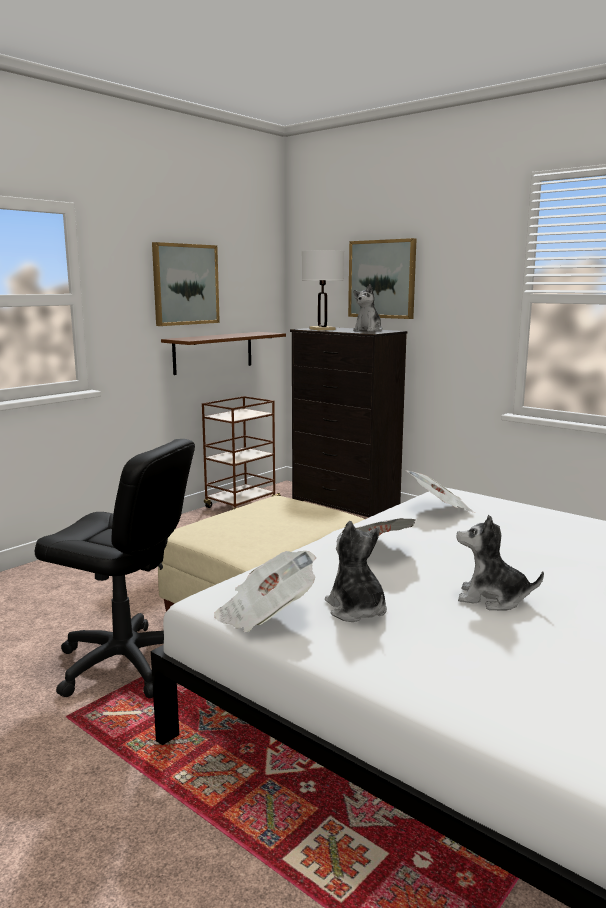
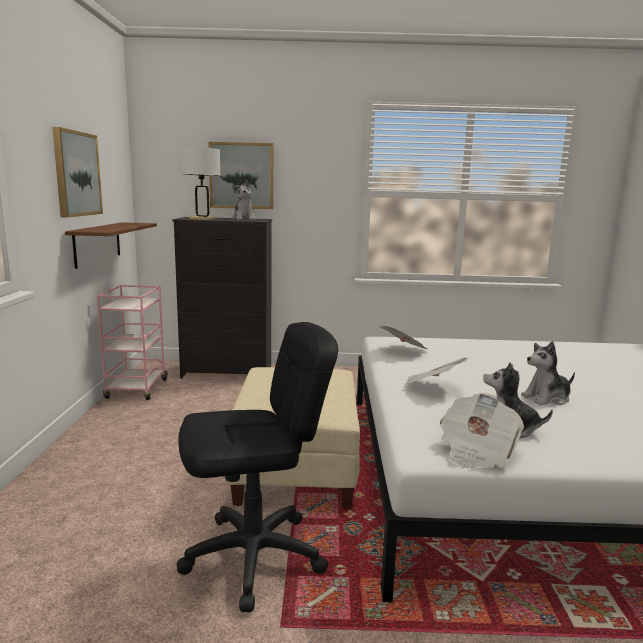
camera: 40 degrees left, 0 degrees up
brown cart [202,396,281,510] -> pink cart [97,285,168,400]

